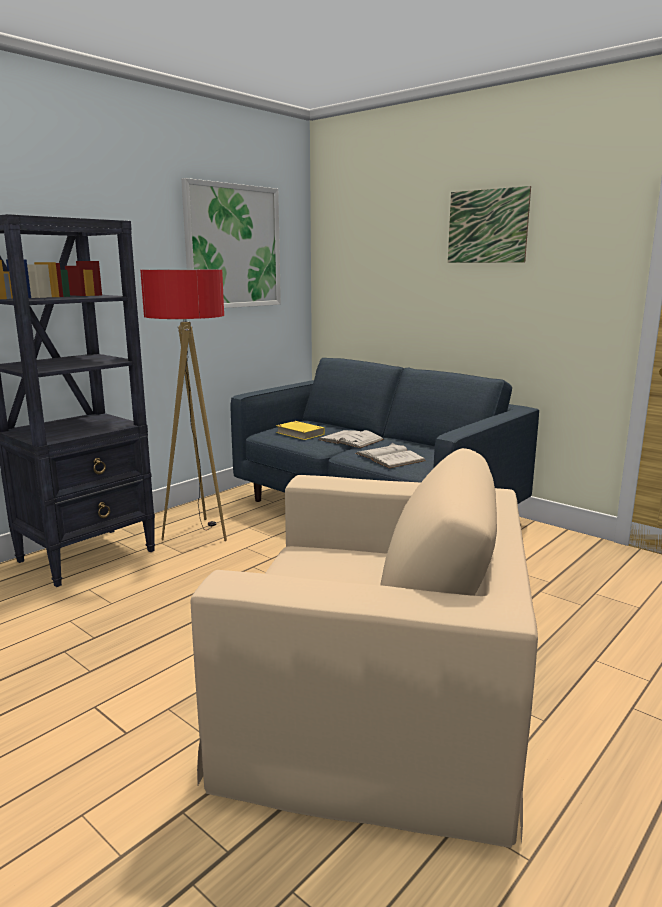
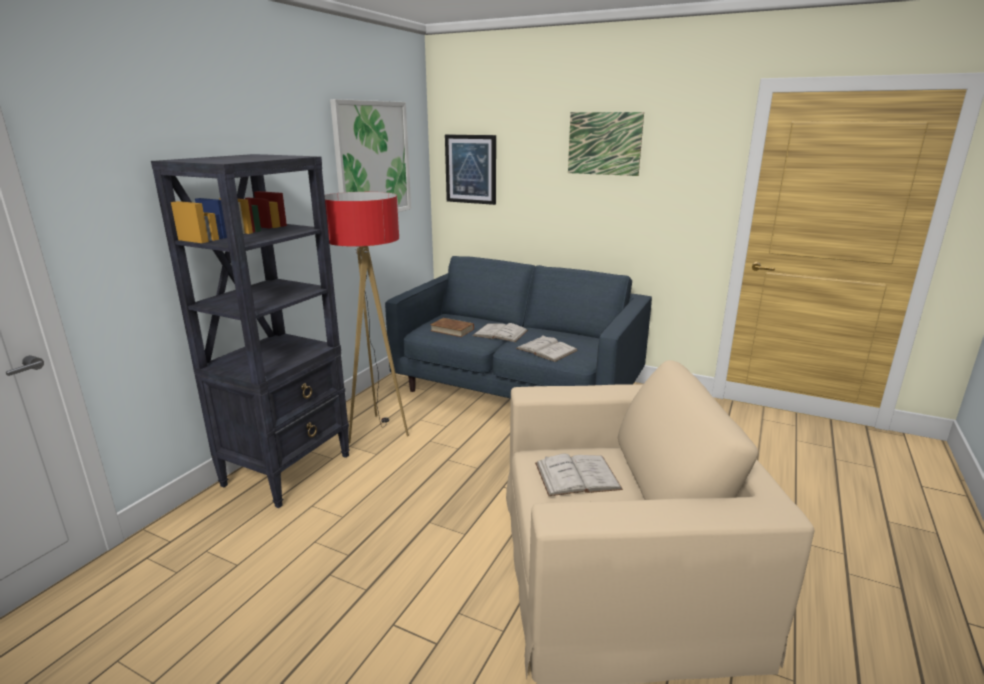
camera: 15 degrees left, 5 degrees up
yellow book [276,421,325,440] -> brown book [430,318,474,337]
none -> picture [445,135,496,205]
none -> white book [535,454,623,496]

